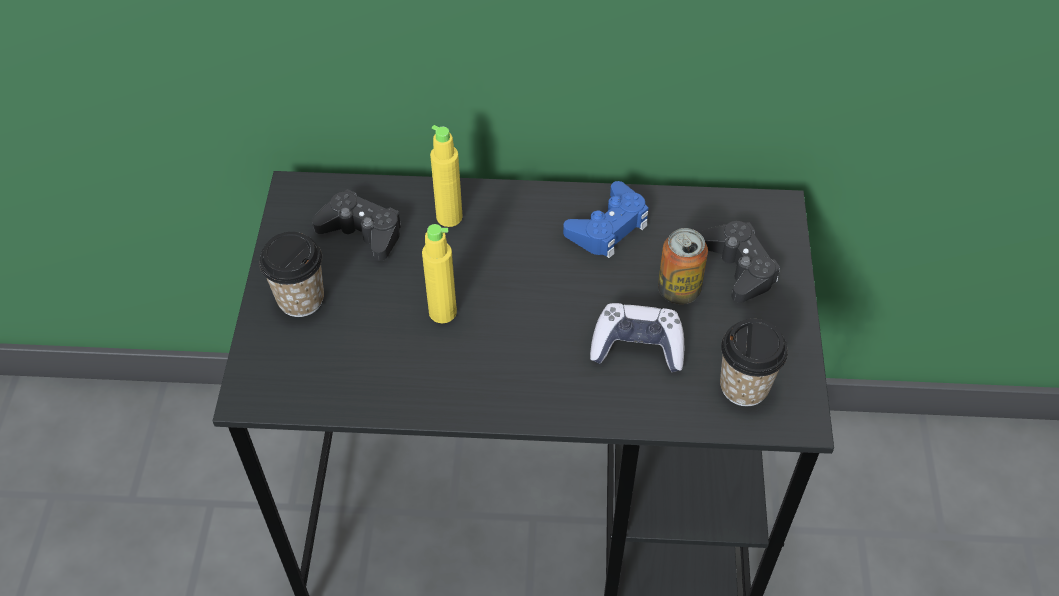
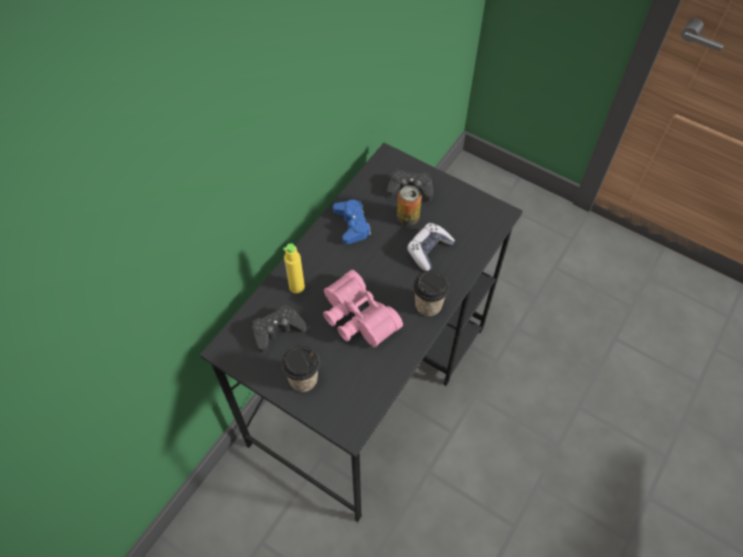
camera: 60 degrees left, 5 degrees up
yellow bottle [422,224,457,323] -> pink binoculars [323,270,403,347]
cup [720,319,788,406] -> cup moved to [413,270,449,316]

